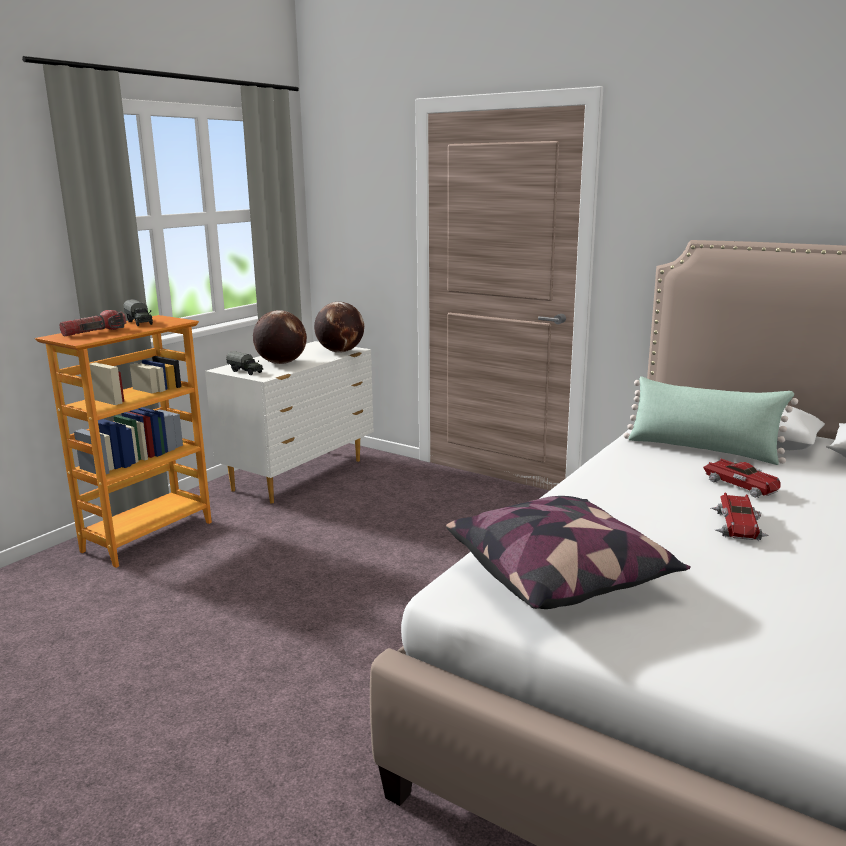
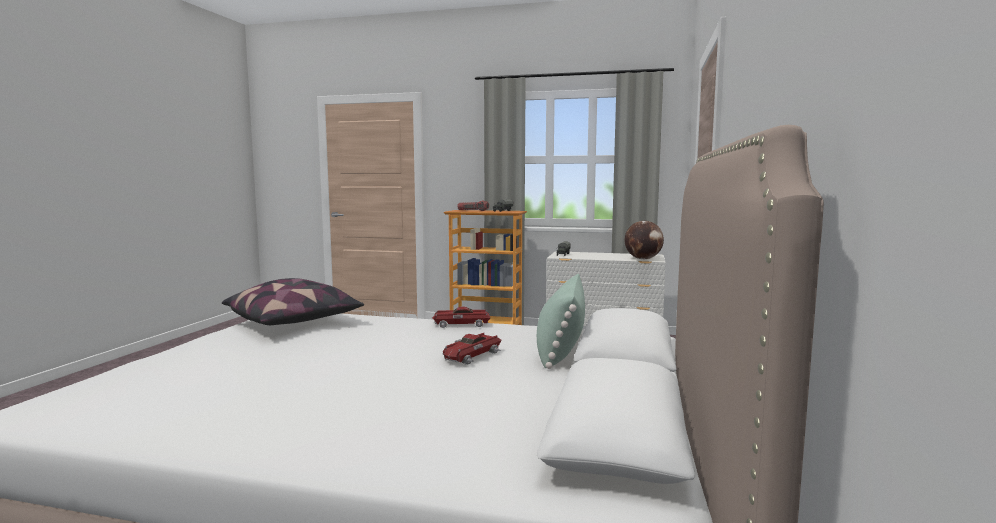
camera: 70 degrees right, 10 degrees down
globe [253,310,307,364] -> none
toy car [711,492,770,541] -> toy car moved to [432,306,490,328]

